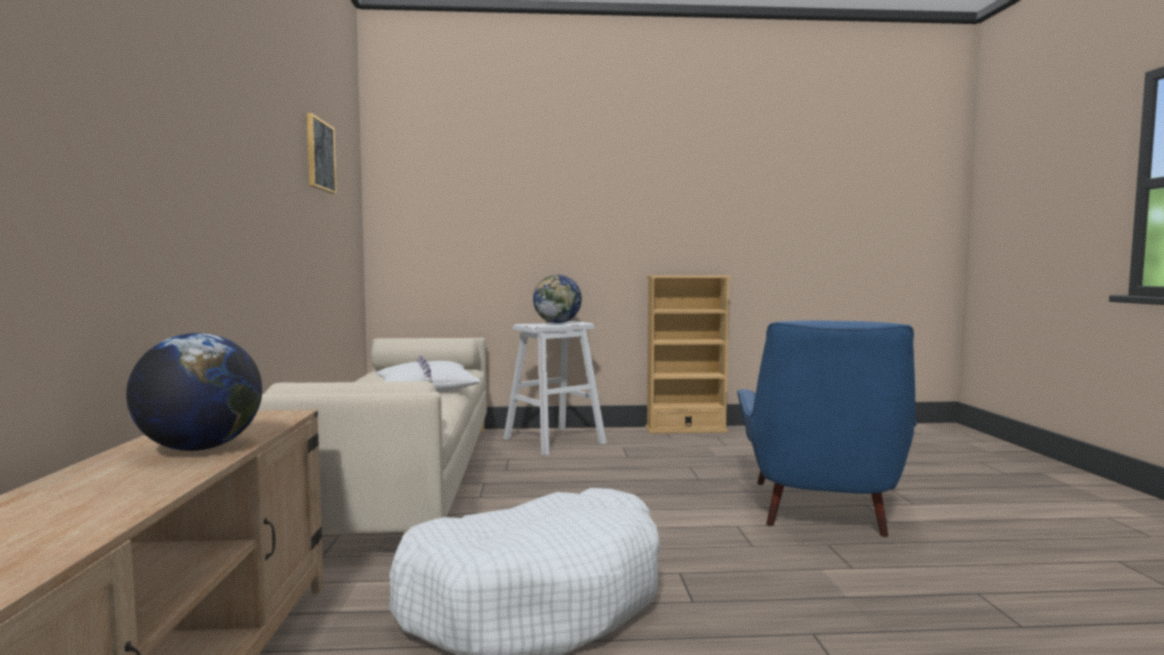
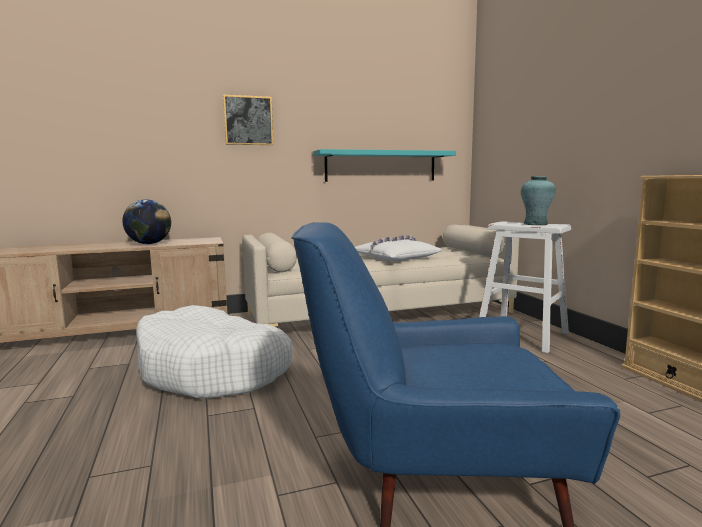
camera: 75 degrees right, 5 degrees up
picture [307,113,337,194] -> picture moved to [223,95,274,145]
globe [533,275,582,323] -> turquoise vase [521,176,556,225]
none -> turquoise shelf [313,149,456,182]

